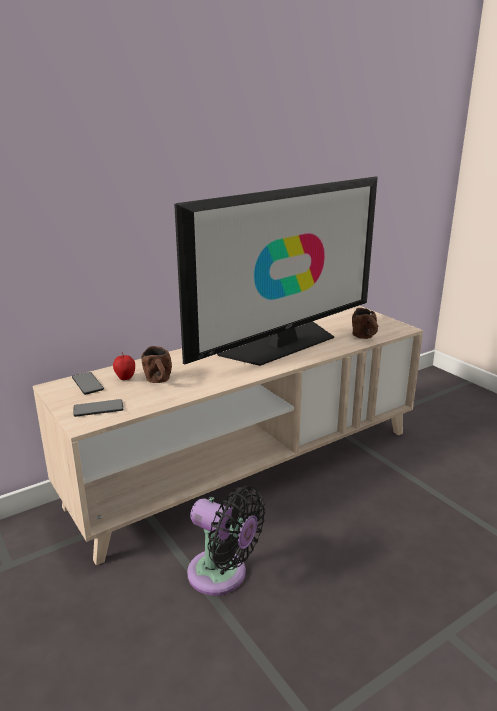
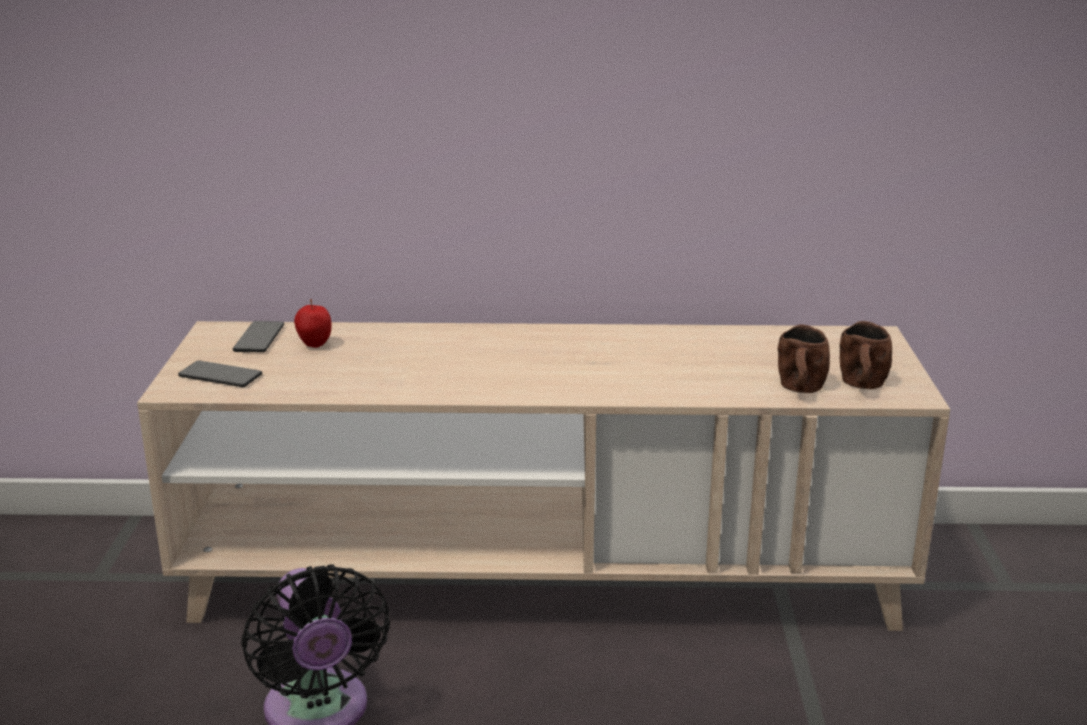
camera: 35 degrees right, 0 degrees up
brown mug [141,346,172,383] -> brown mug moved to [840,321,892,389]
television [174,177,378,366] -> none

